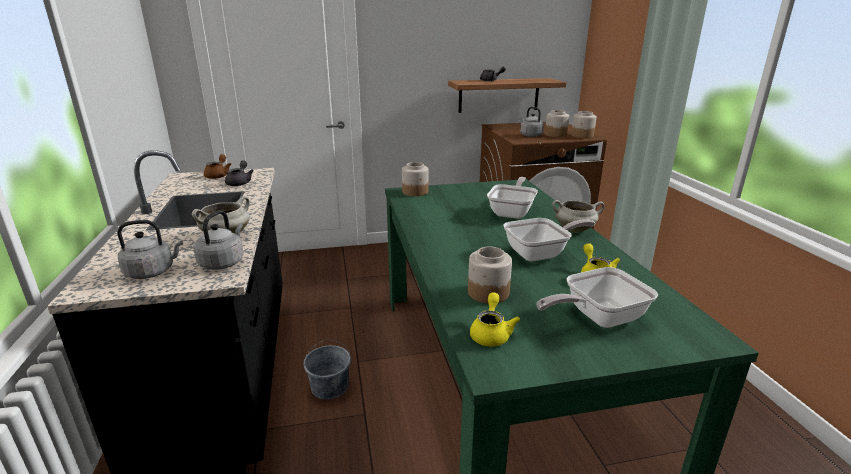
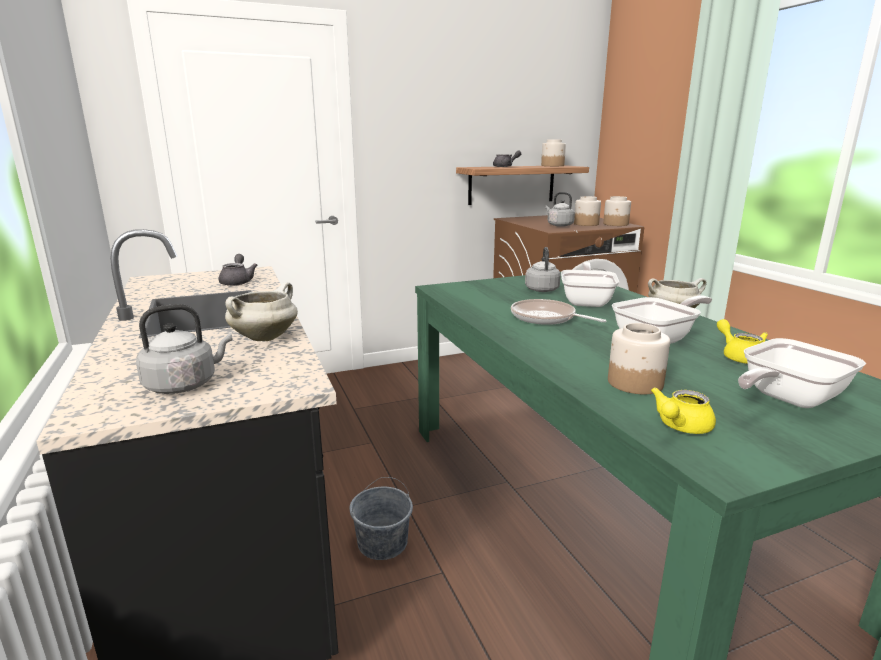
camera: 10 degrees left, 5 degrees down
grey kettle [193,210,244,270] -> grey kettle moved to [525,247,561,292]
brown teapot [204,154,231,179] -> none
jar [402,162,429,196] -> jar moved to [541,139,566,166]
yellow teapot [470,292,520,347] -> yellow teapot turned 135 degrees counterclockwise [651,387,716,434]
none -> frying pan [511,299,606,325]

